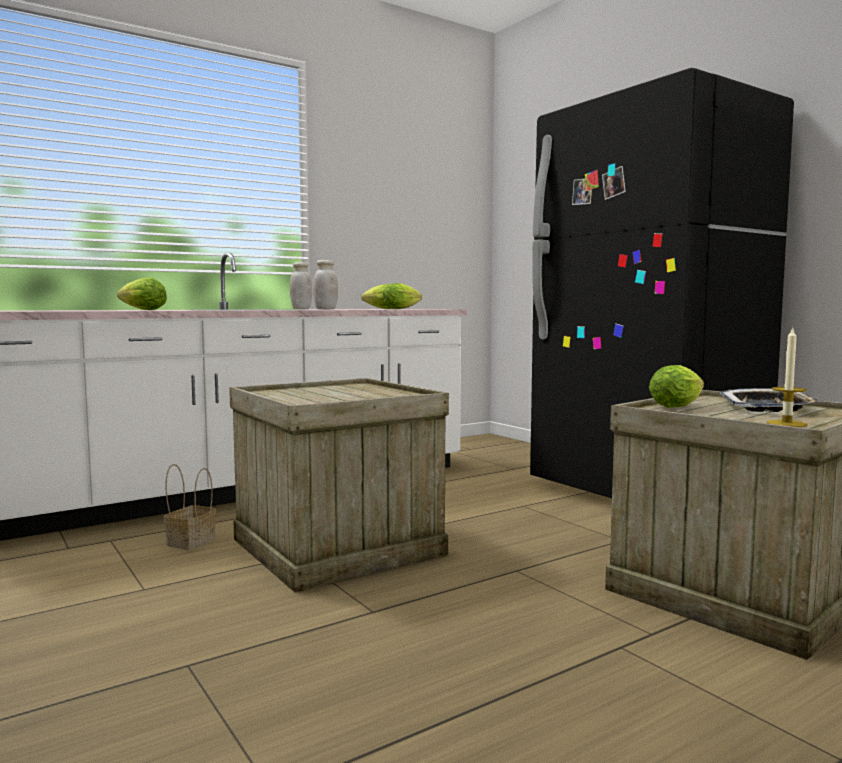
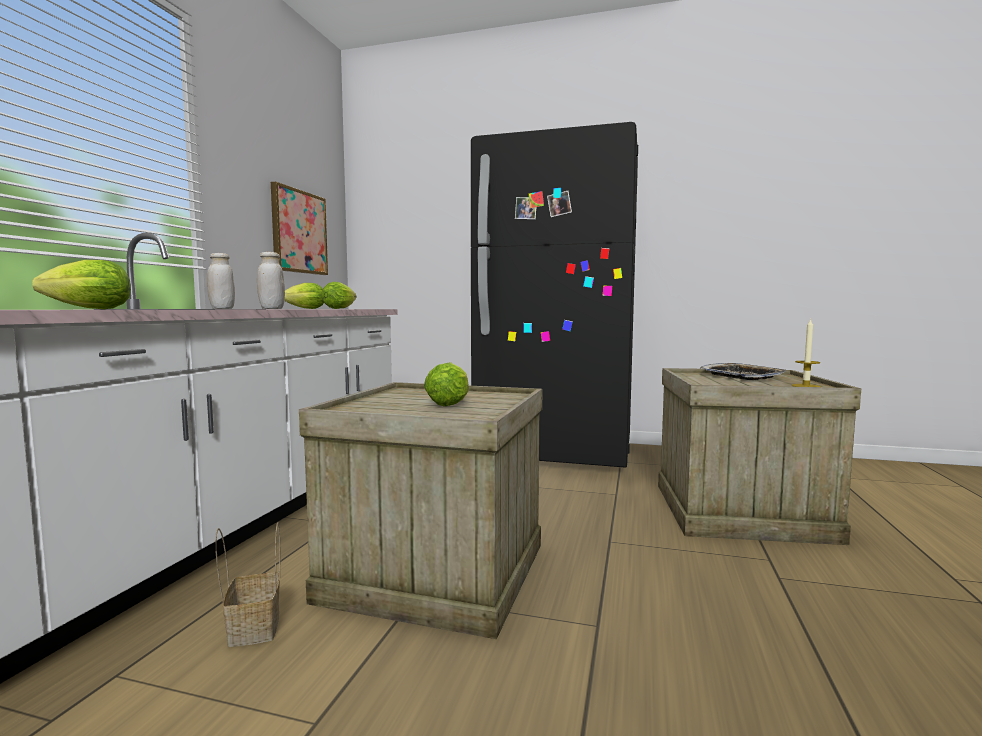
camera: 40 degrees left, 0 degrees up
lettuce [649,365,704,408] -> lettuce moved to [424,362,469,407]
none -> picture [271,182,328,275]

